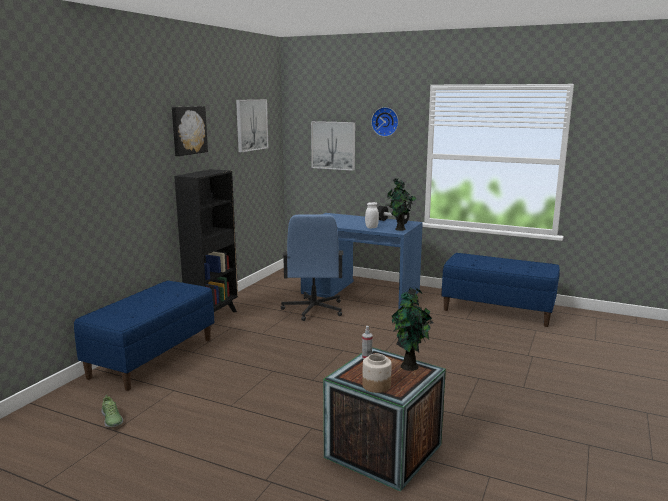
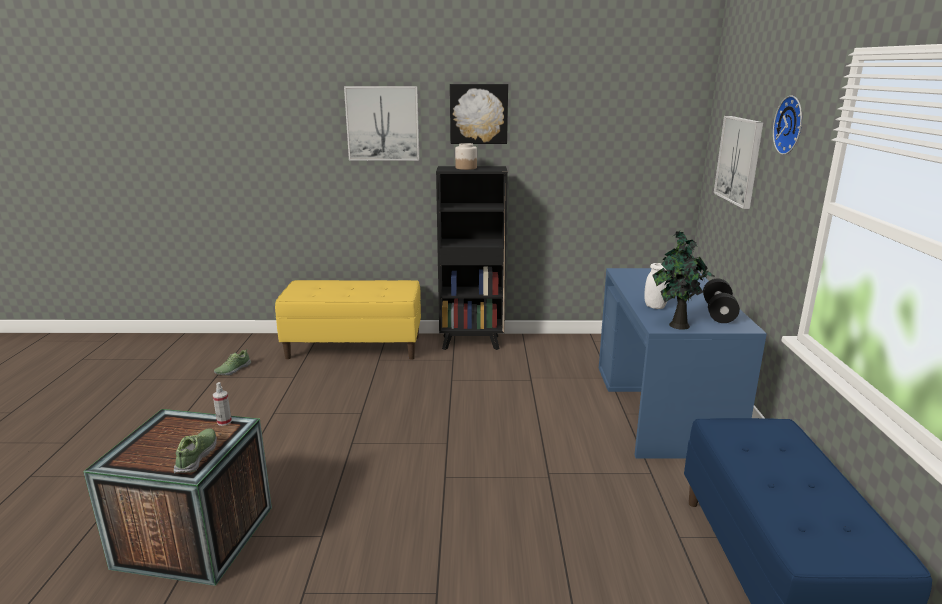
camera: 65 degrees right, 5 degrees up
blue bench [74,280,214,391] -> yellow bench [275,280,421,360]
picture [236,99,268,152] -> picture moved to [344,86,419,161]
blue office chair [281,214,343,321] -> none
jar [362,354,392,393] -> jar moved to [455,143,477,170]
potted plant [392,288,434,371] -> shoe [174,428,217,473]

